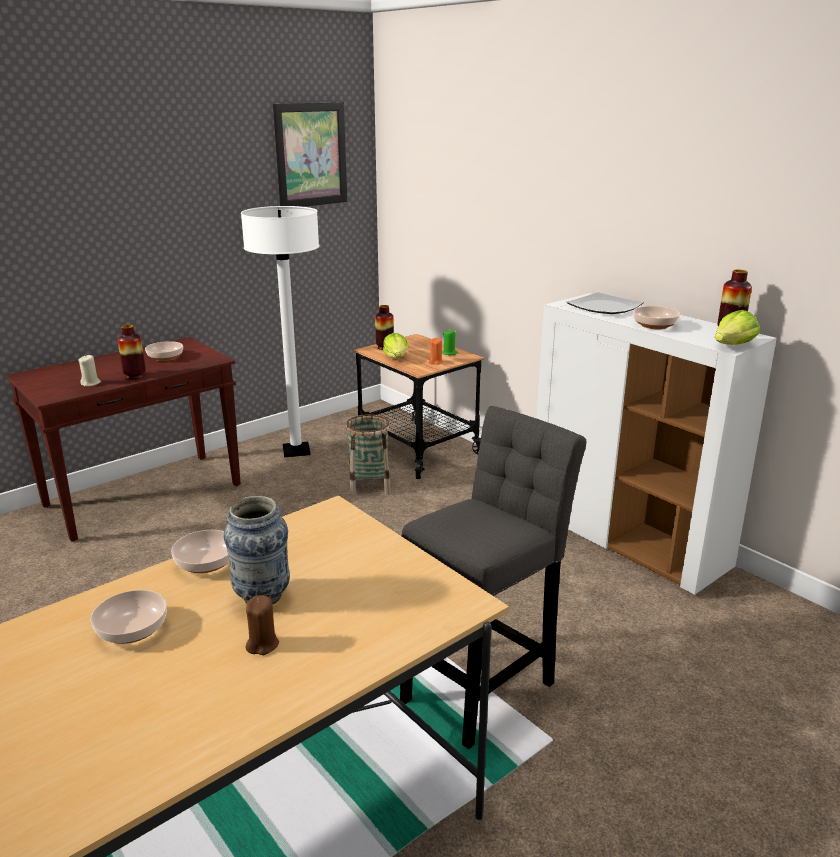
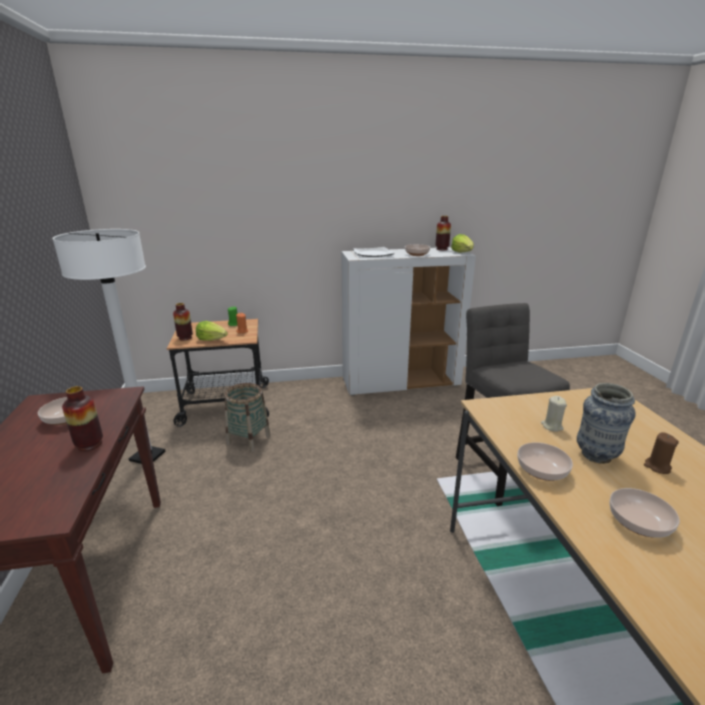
camera: 60 degrees left, 0 degrees up
beige candle [78,355,101,387] -> beige candle moved to [541,396,567,432]
picture [273,102,347,207] -> none

